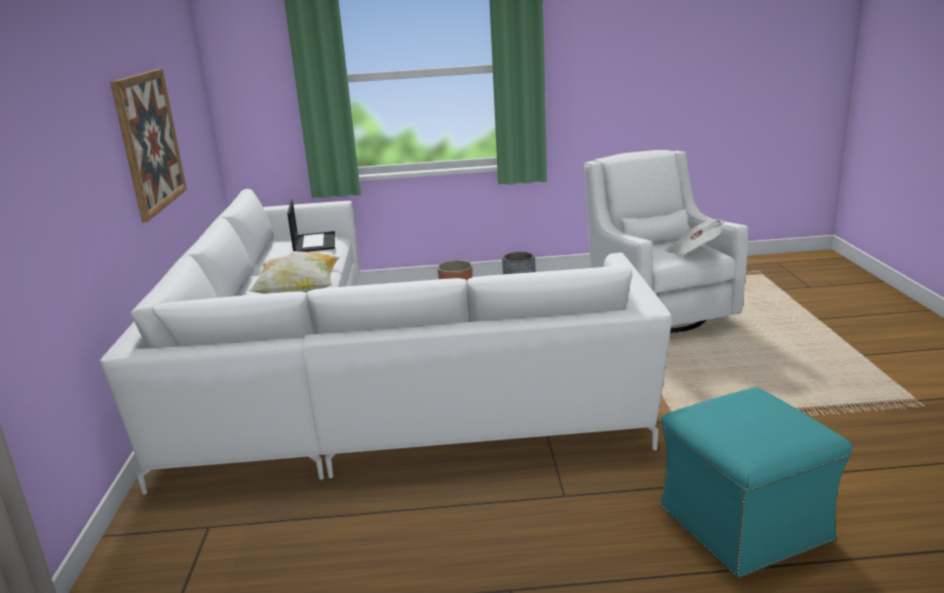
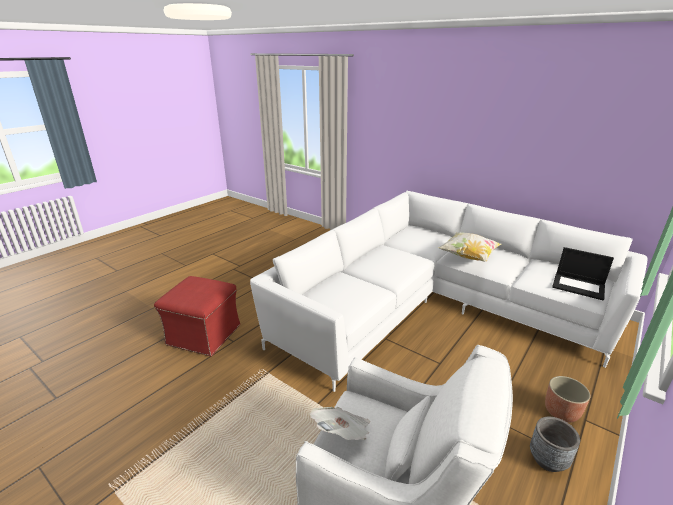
camera: 130 degrees right, 5 degrees up
picture [110,69,187,222] -> none
turquoise ottoman [660,387,852,578] -> red ottoman [154,276,240,357]

